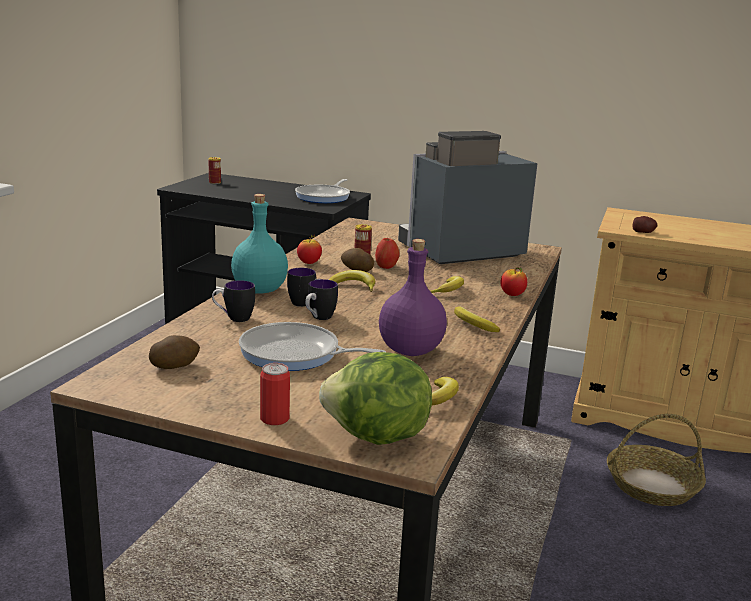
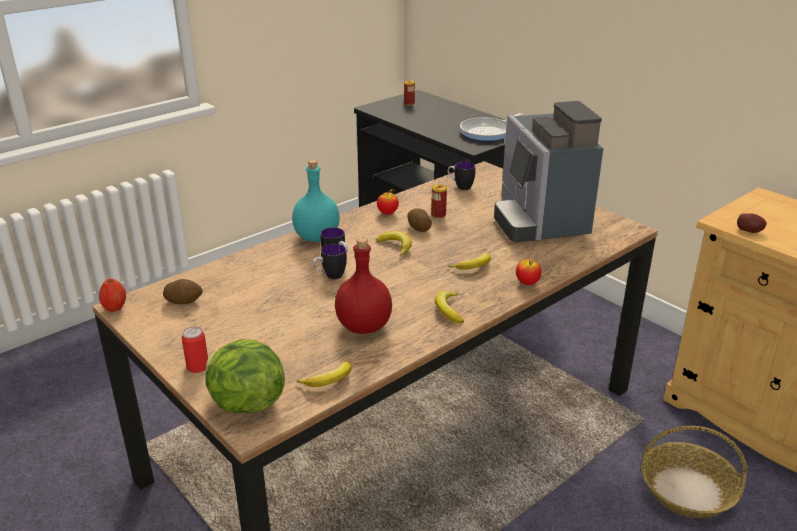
camera: 30 degrees right, 10 degrees up
mug [212,281,255,322] -> mug moved to [447,162,475,190]
frying pan [239,322,386,371] -> none
apple [375,238,399,269] -> apple moved to [99,279,126,312]
purple bottle [379,239,447,356] -> red bottle [335,237,392,334]
coffee machine [398,131,538,264] -> coffee machine turned 105 degrees counterclockwise [494,101,603,242]

